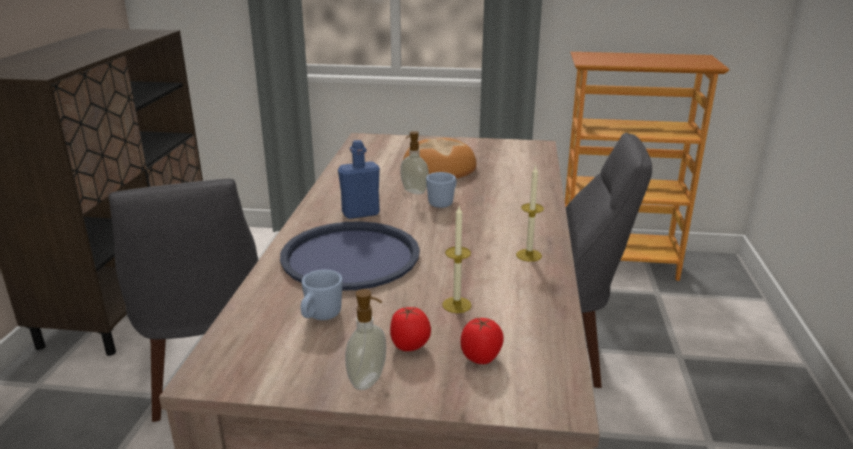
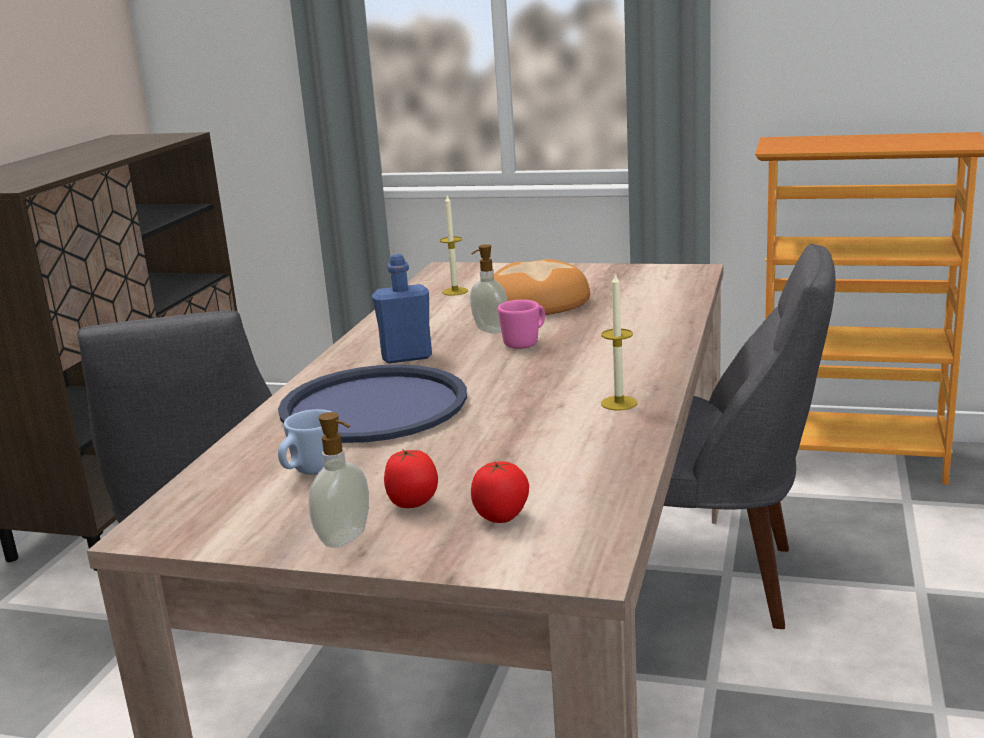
camera: 10 degrees right, 5 degrees down
blue mug [426,172,456,208] -> pink mug [498,300,545,349]
candle [442,206,472,313] -> candle moved to [440,195,468,296]

